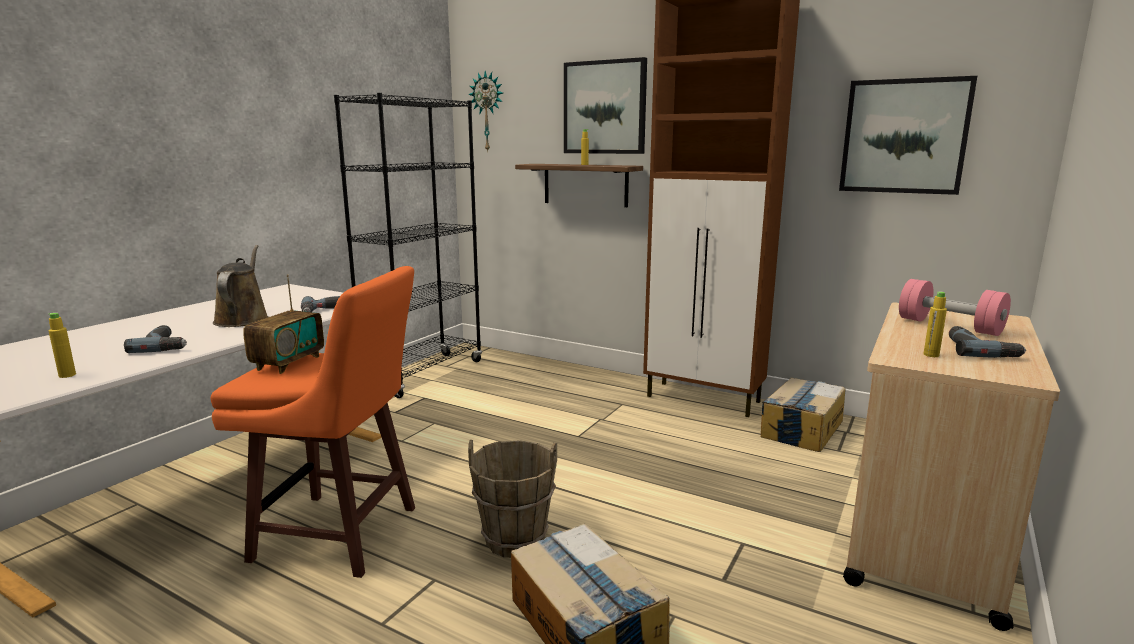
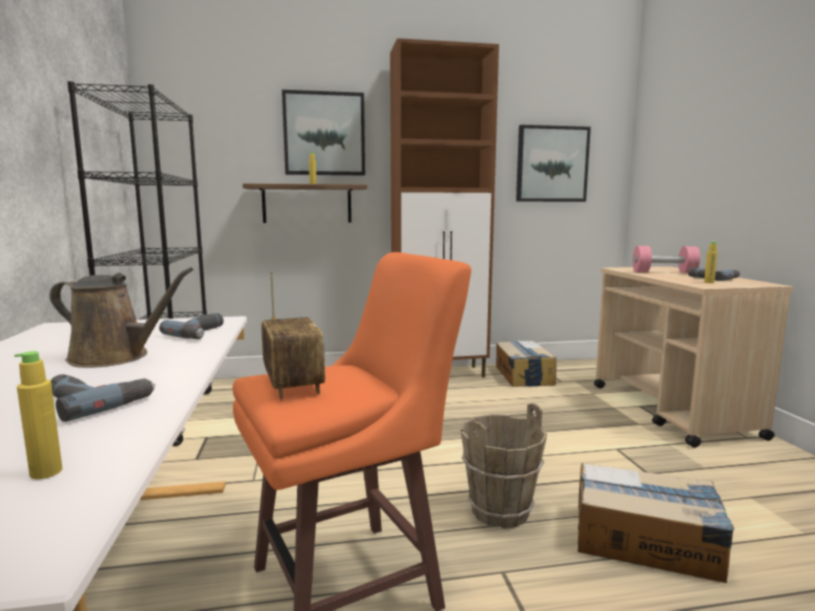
camera: 40 degrees left, 5 degrees down
brown watering can [213,245,268,327] -> brown watering can turned 150 degrees clockwise [50,267,193,368]
wall clock [468,71,503,153] -> none

